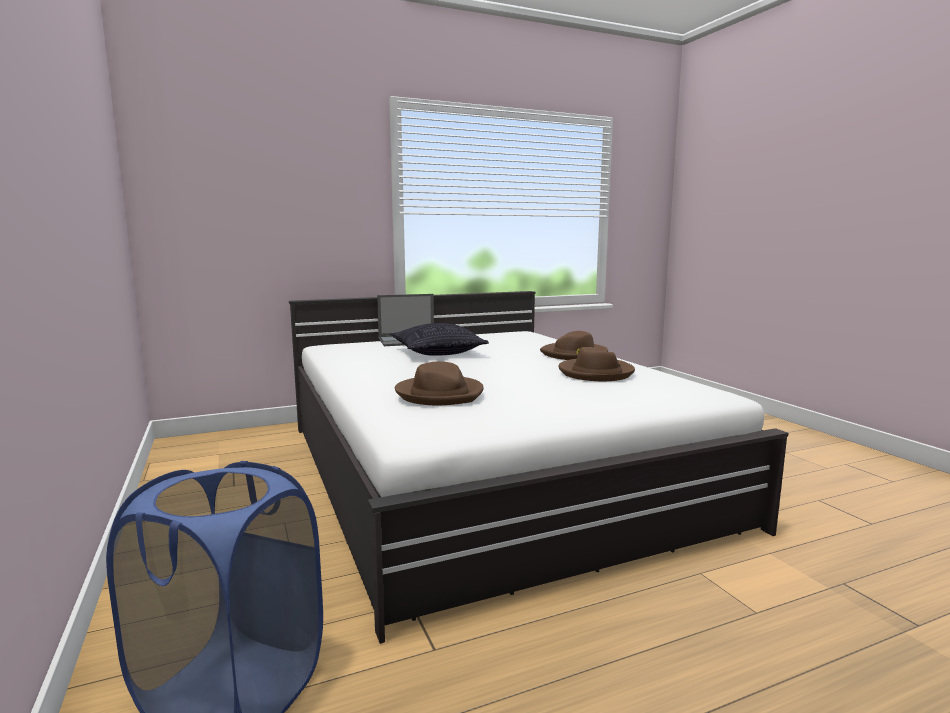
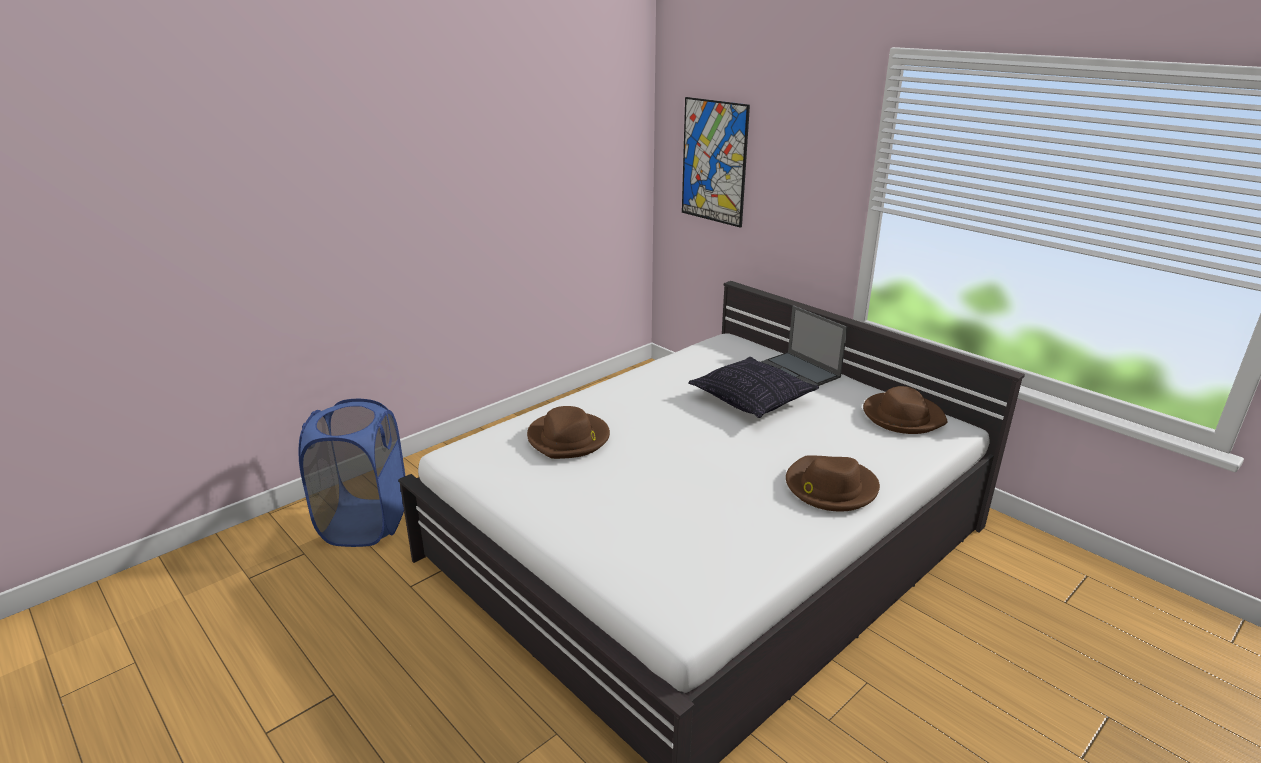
camera: 70 degrees right, 15 degrees up
brown hat [558,347,635,381] -> brown hat moved to [863,386,948,434]
none -> picture [682,97,750,228]

